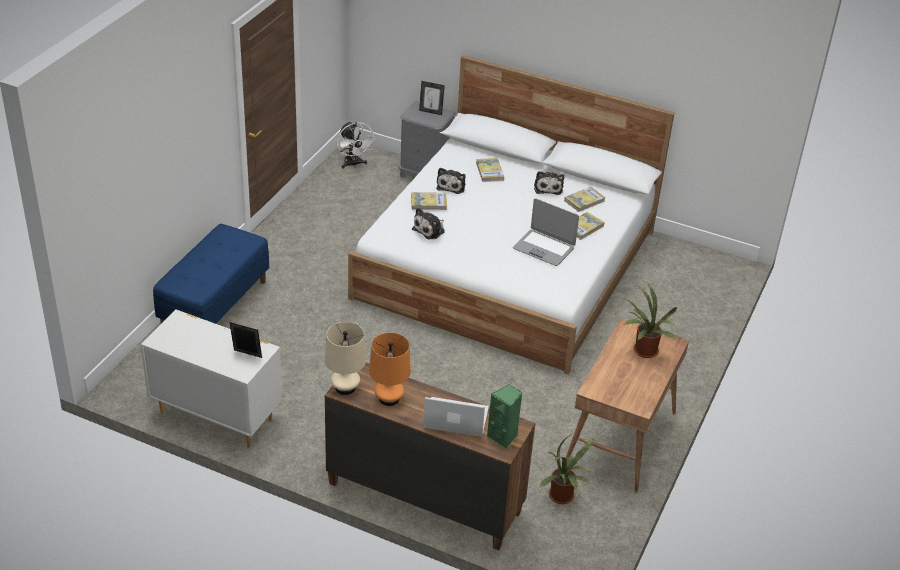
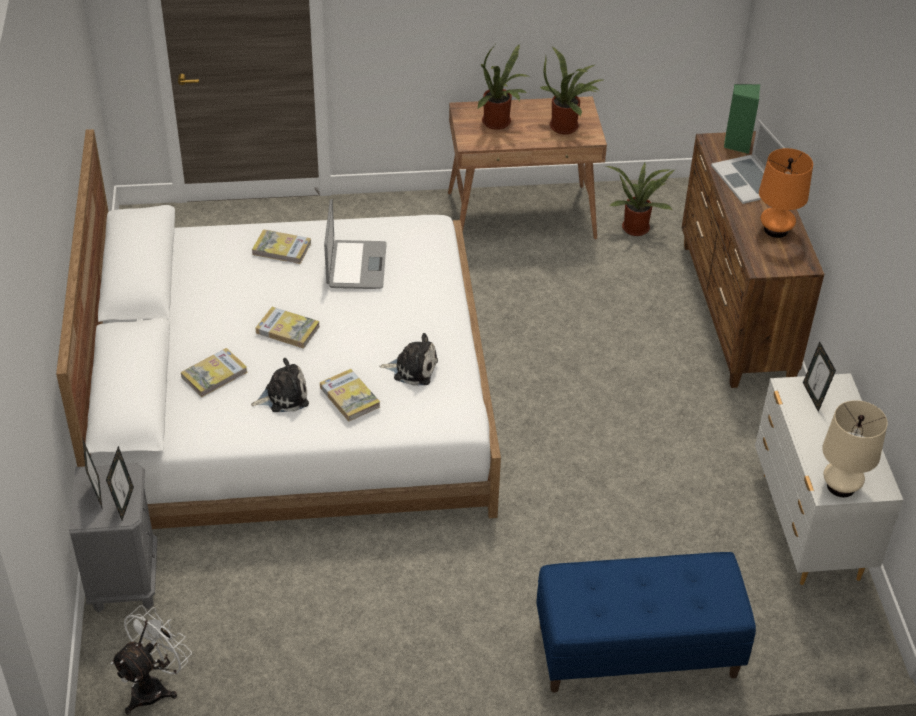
camera: 120 degrees left, 5 degrees up
beige table lamp [325,322,366,395] -> beige table lamp moved to [822,400,888,497]
plush toy [534,171,564,195] -> none
book [564,187,606,212] -> book moved to [256,307,320,348]
none -> picture frame [106,446,134,520]
none -> potted plant [540,47,603,134]

